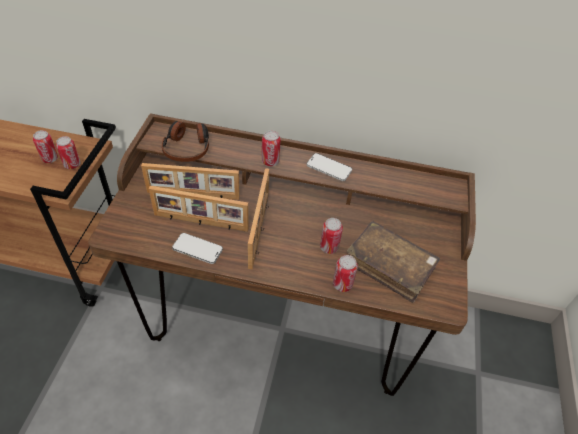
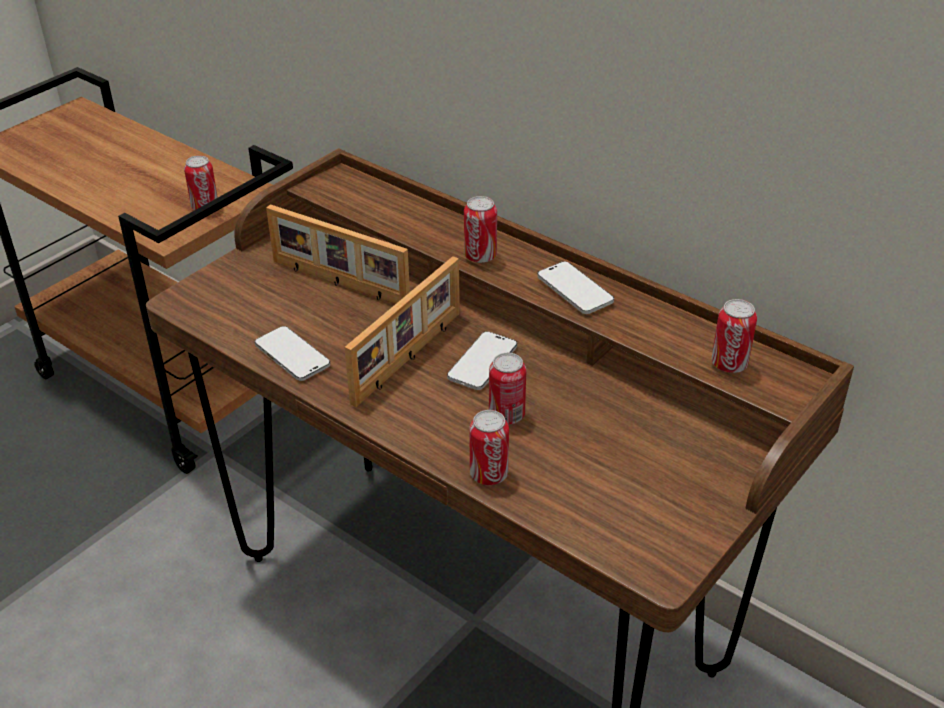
camera: 30 degrees right, 10 degrees down
can [33,130,58,163] -> can moved to [712,299,757,373]
picture frame [149,186,249,232] -> none
headphones [162,121,209,162] -> none
brown book [347,221,440,303] -> none
none -> phone [447,331,517,390]

